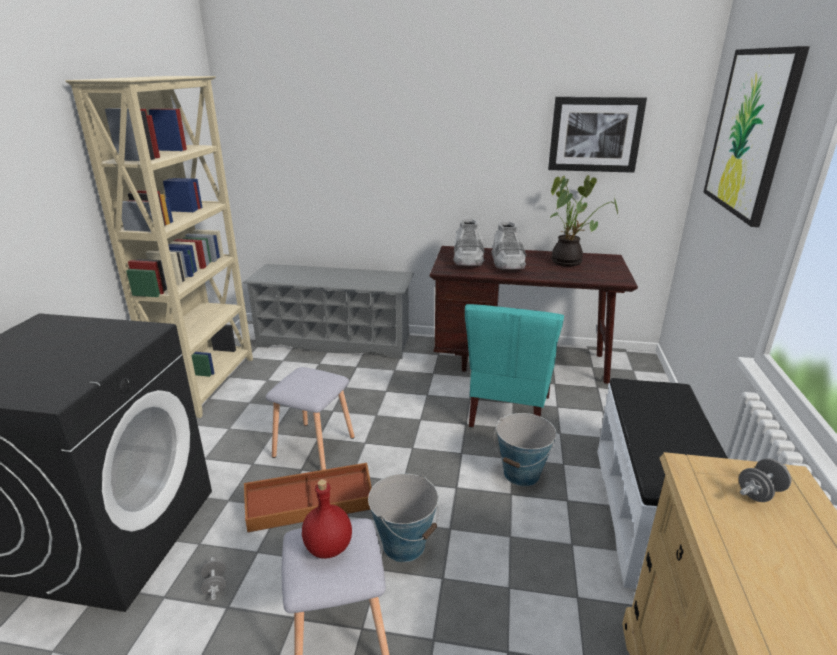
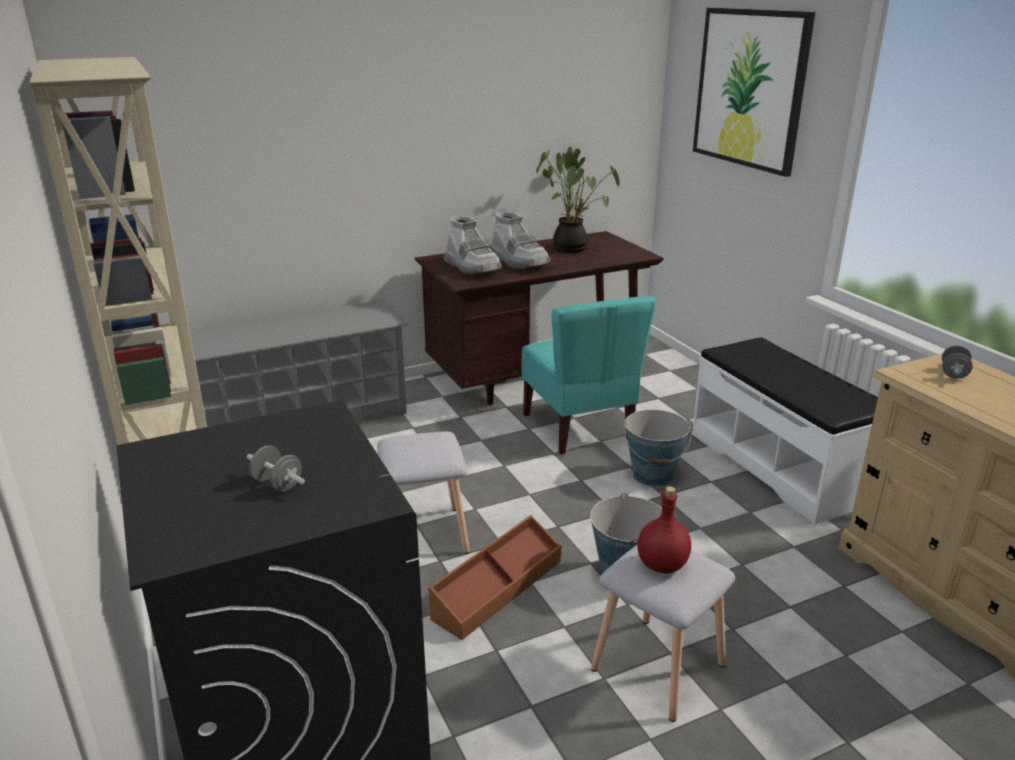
camera: 35 degrees left, 0 degrees up
grey dumbbell [201,557,227,601] -> grey dumbbell moved to [247,445,305,491]
picture [548,97,647,173] -> none

